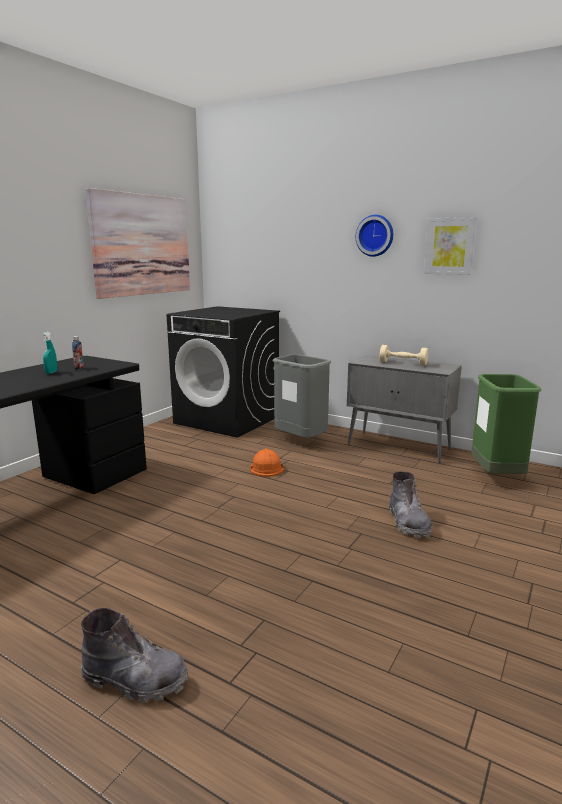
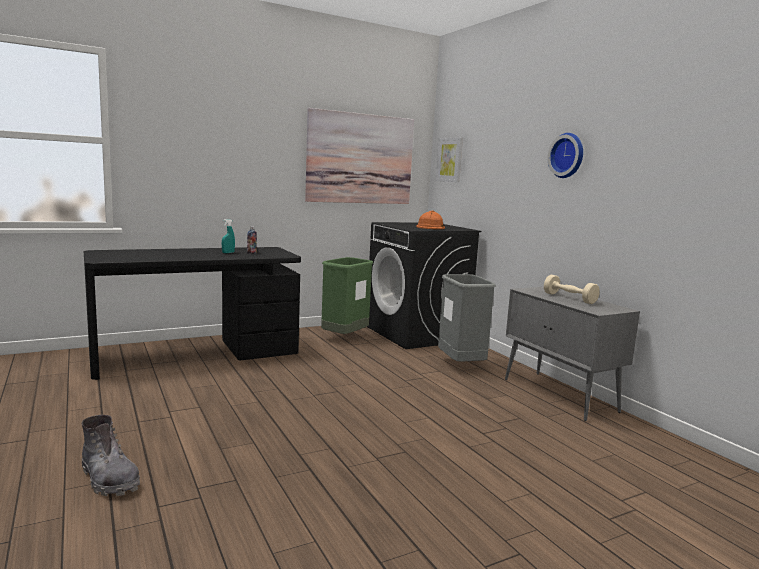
camera: 30 degrees right, 5 degrees down
orange hard hat [250,448,284,477] -> orange hard hat moved to [416,211,445,229]
grey boot [389,471,432,538] -> none
picture [424,217,478,275] -> picture moved to [436,137,463,182]
green trash can [471,374,541,474] -> green trash can moved to [321,257,373,334]

